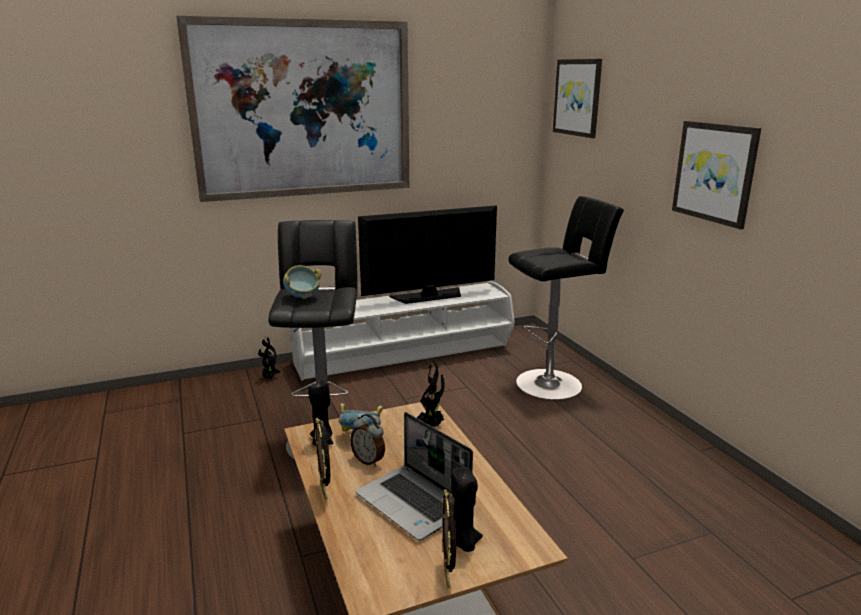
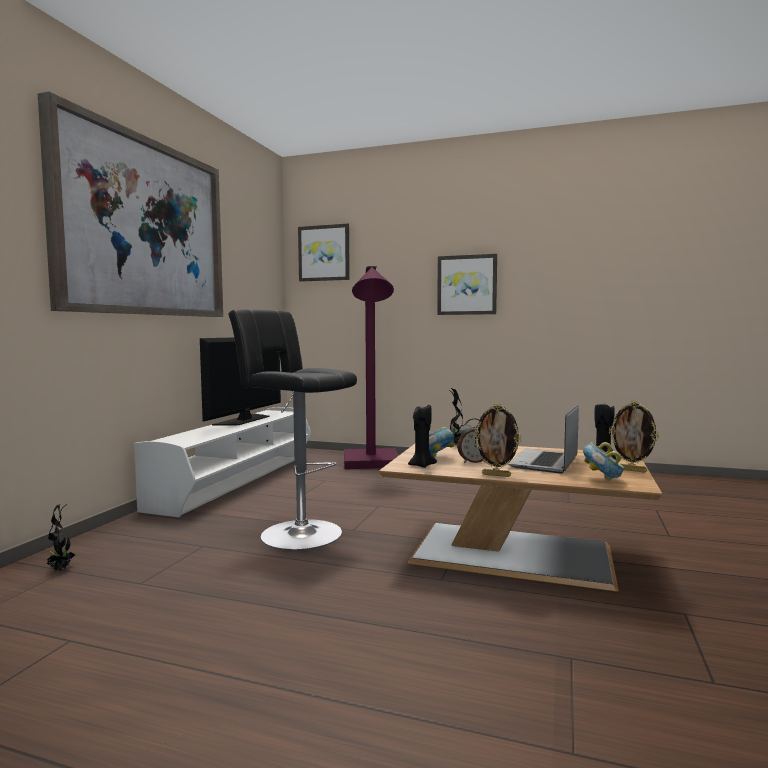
camera: 50 degrees left, 15 degrees down
potted plant [258,337,280,379] -> potted plant moved to [47,504,75,571]
bowl [283,265,321,299] -> bowl moved to [583,442,624,481]
laptop [356,412,473,541] -> laptop turned 120 degrees clockwise [508,405,579,474]
black stool [508,196,624,400] -> purple floor lamp [344,266,399,469]

